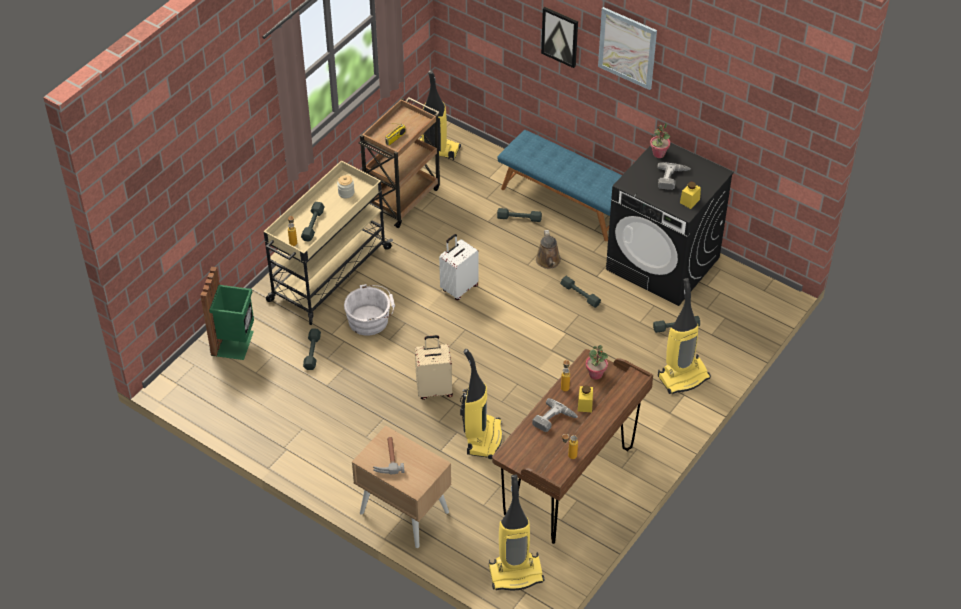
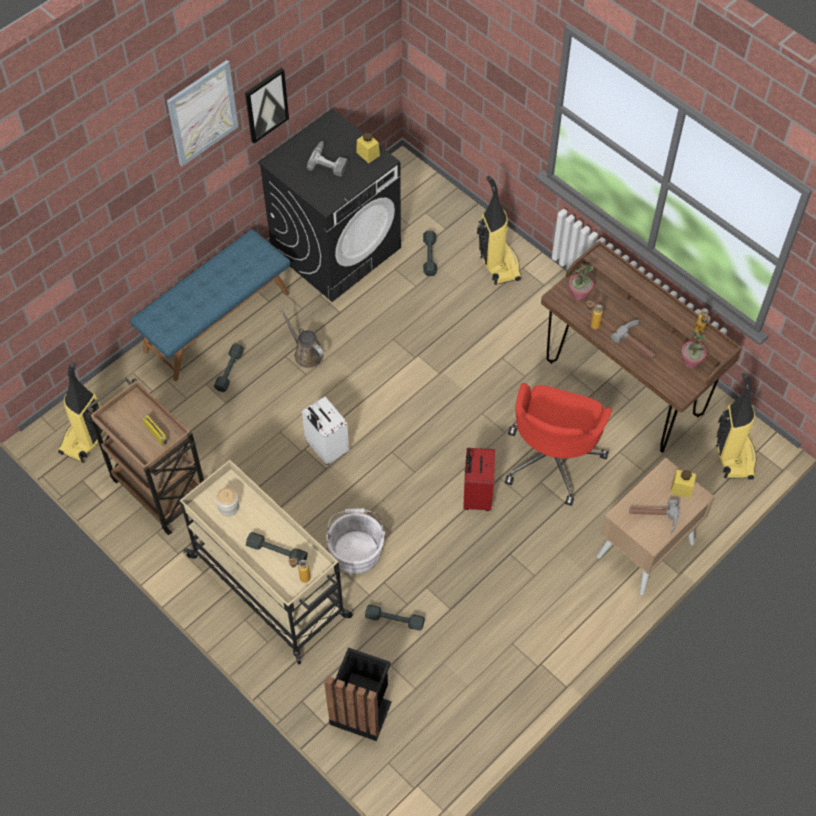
camera: 80 degrees left, 10 degrees up
green trash can [200,267,254,360] -> black trash can [324,647,392,741]
beige suitcase [415,335,453,400] -> red suitcase [463,448,495,511]
vacuum cleaner [460,349,503,459] -> red office chair [505,383,612,506]
power drill [532,398,578,432] -> hammer [611,320,656,359]
brown watering can [536,230,561,269] -> brown watering can turned 135 degrees counterclockwise [280,308,324,368]
picture [541,7,578,68] -> picture moved to [245,68,289,144]
grey dumbbell [560,276,601,308] -> none
yellow jar [578,385,593,412] -> yellow jar moved to [670,470,696,498]
potted plant [650,123,670,158] -> potted plant moved to [681,330,707,368]

